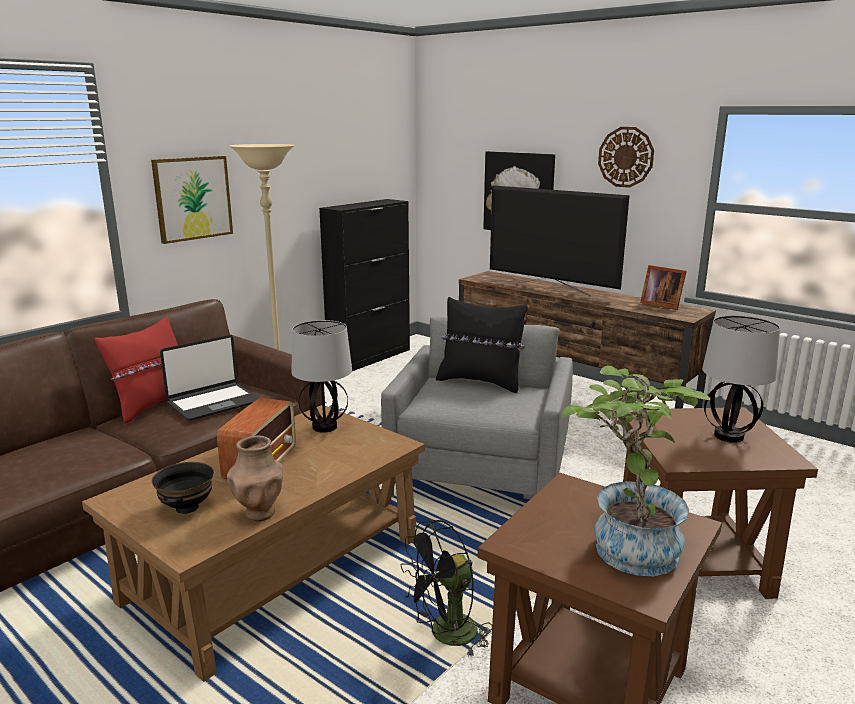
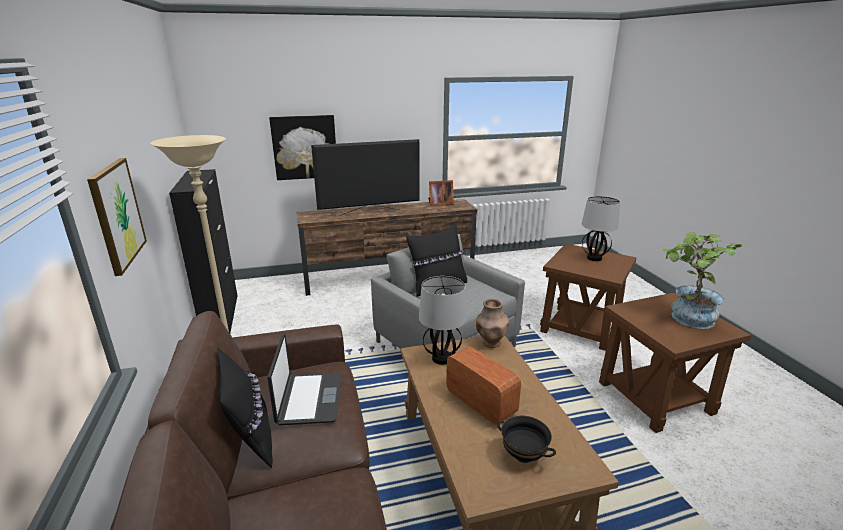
camera: 55 degrees left, 5 degrees up
red pillow [95,317,178,424] -> black pillow [217,347,273,468]
brown vase [227,436,283,521] -> brown vase moved to [476,298,509,348]
black fan [401,520,492,658] -> none
wall clock [598,127,654,188] -> none

